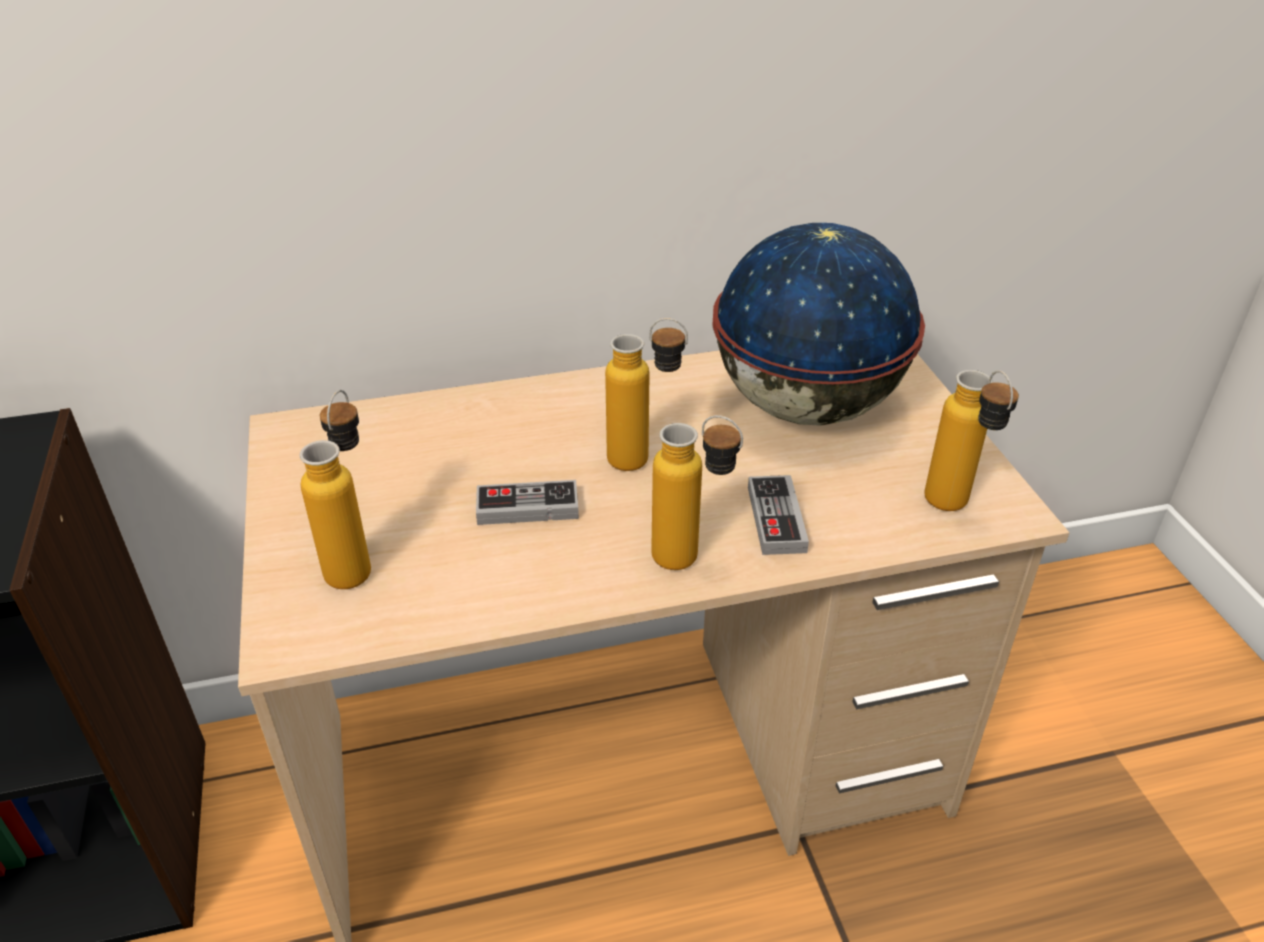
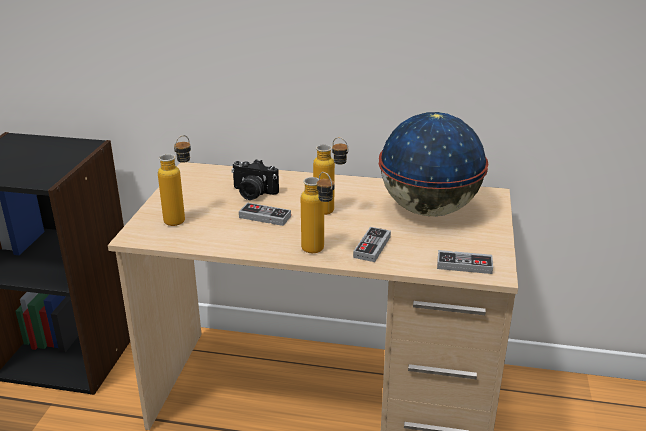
camera: 25 degrees right, 10 degrees down
bottle [924,370,1019,511] -> game controller [437,250,493,274]
none -> camera [231,159,279,200]

